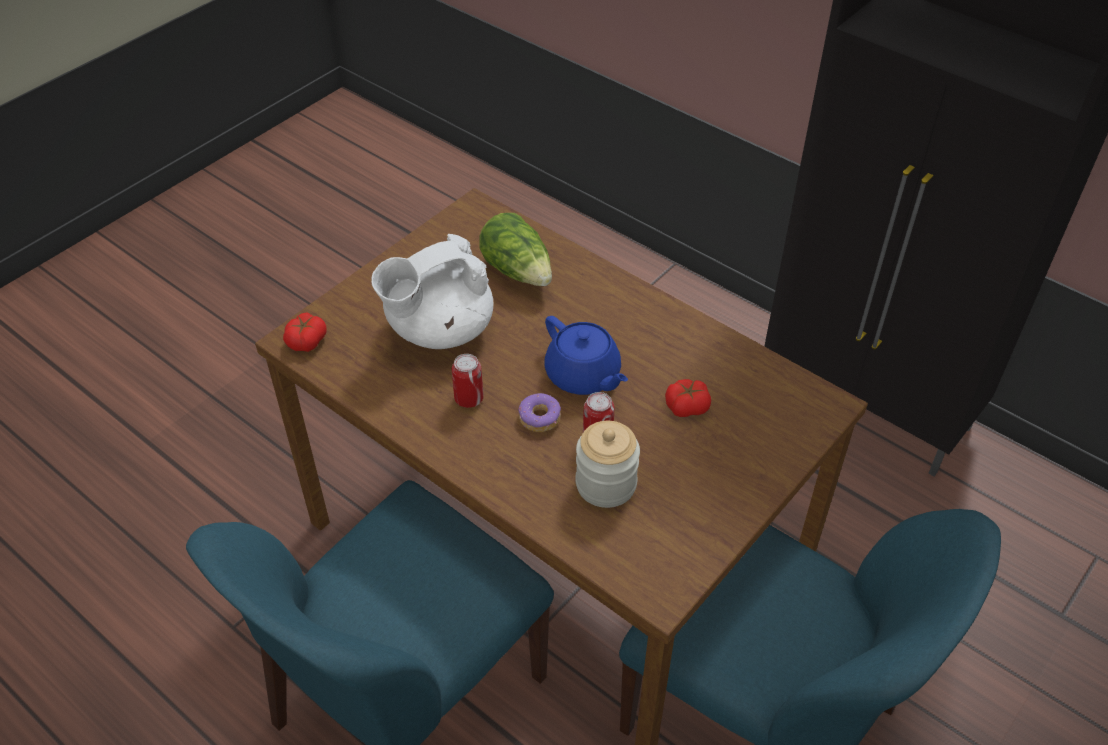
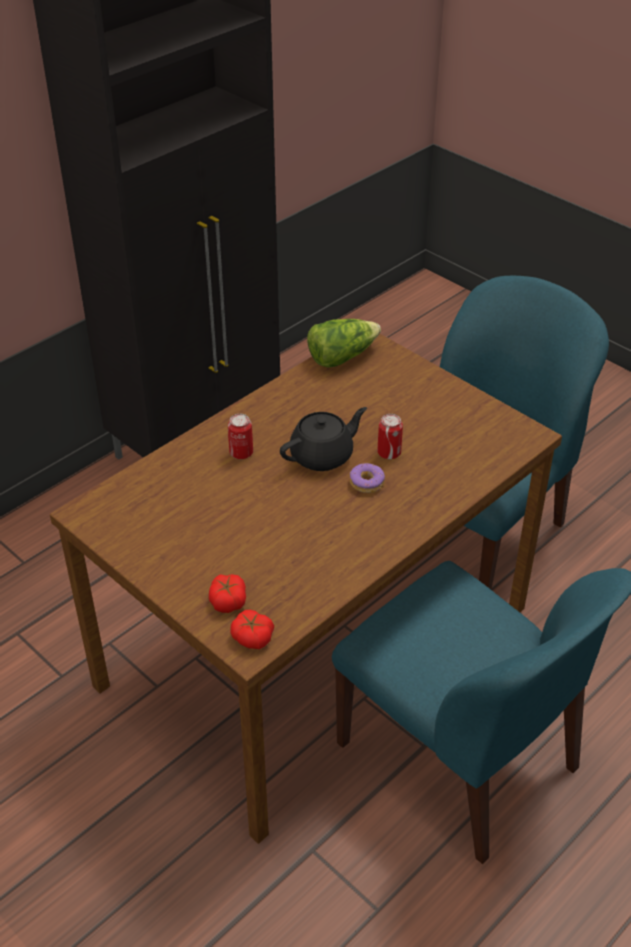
camera: 85 degrees left, 5 degrees down
white teapot [371,234,493,349] -> none
can [452,354,484,408] -> can moved to [228,414,253,459]
lettuce [479,213,552,286] -> lettuce moved to [307,319,381,368]
blue teapot [545,316,628,395] -> black teapot [280,407,367,471]
jar [575,421,640,508] -> none
tomato [665,379,711,417] -> tomato moved to [209,574,246,613]

